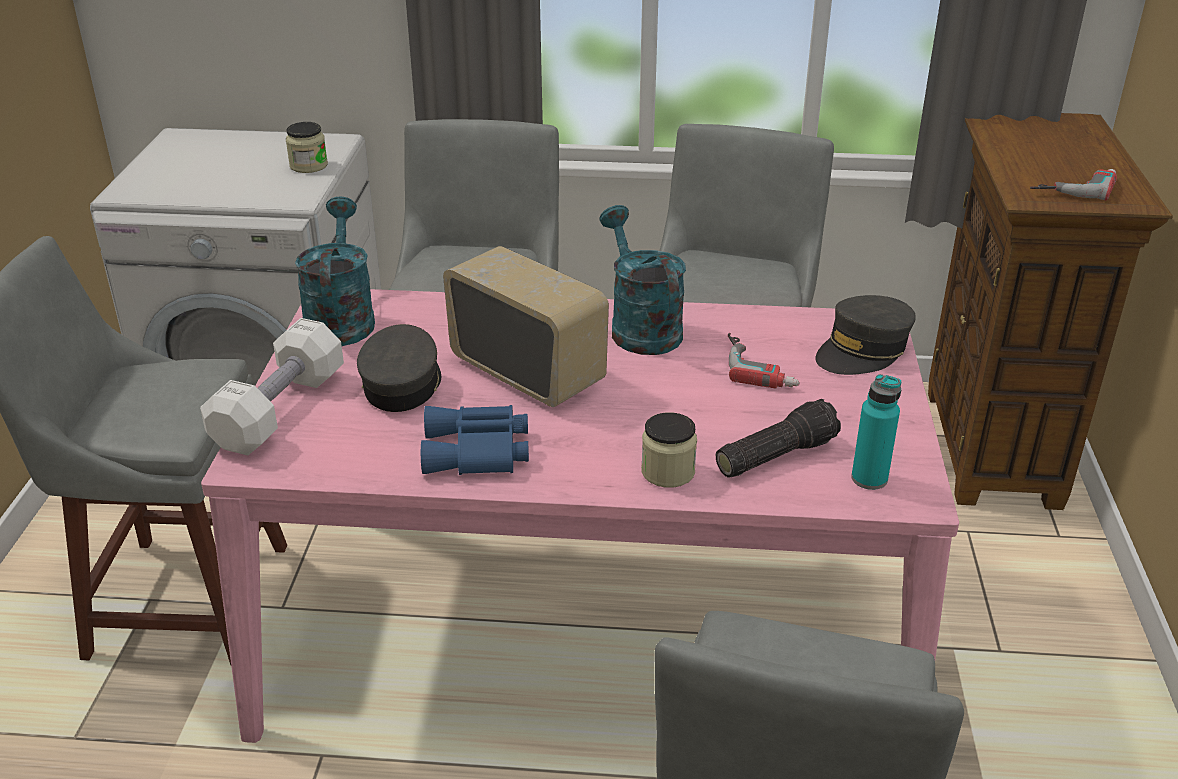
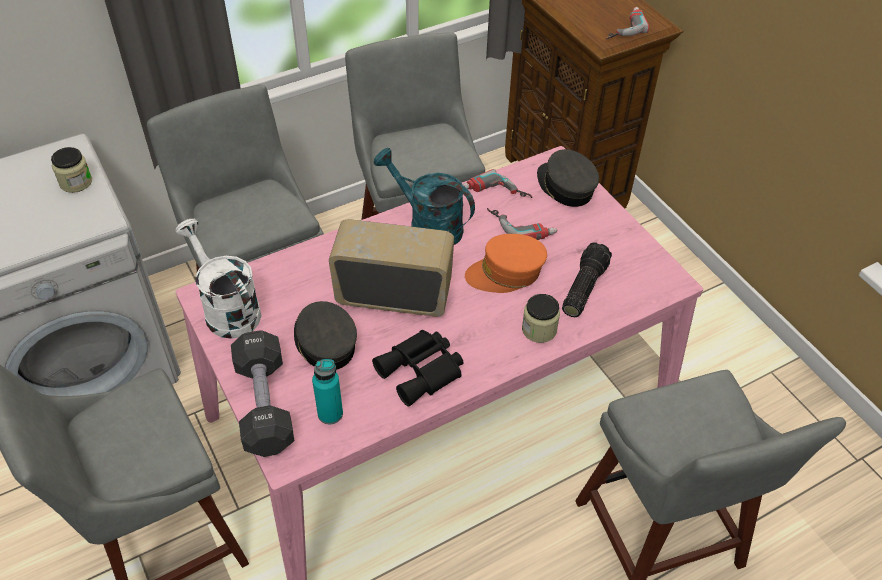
camera: 35 degrees left, 15 degrees up
white dumbbell [200,318,344,455] -> black dumbbell [231,331,294,457]
turquoise watering can [295,196,375,346] -> white watering can [175,219,261,339]
blue binoculars [421,405,529,475] -> black binoculars [372,330,463,406]
grey cap [815,295,916,375] -> grey cap turned 135 degrees clockwise [537,149,599,207]
turquoise bottle [851,374,901,490] -> turquoise bottle moved to [312,359,343,424]
none -> power drill [462,169,532,198]
none -> orange cap [465,234,547,293]

